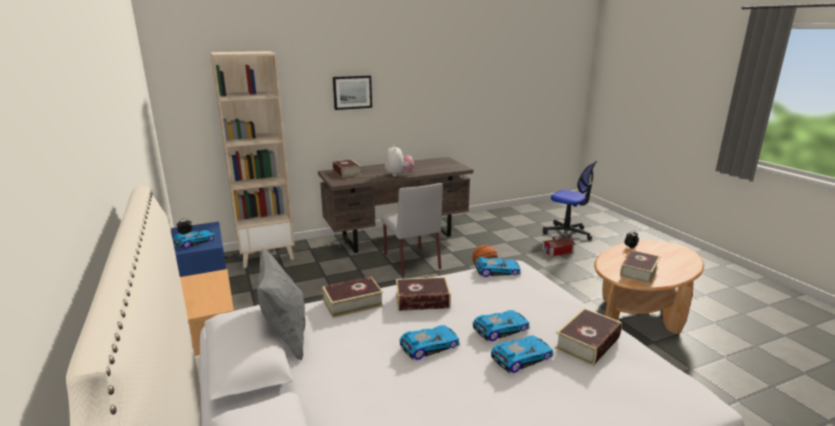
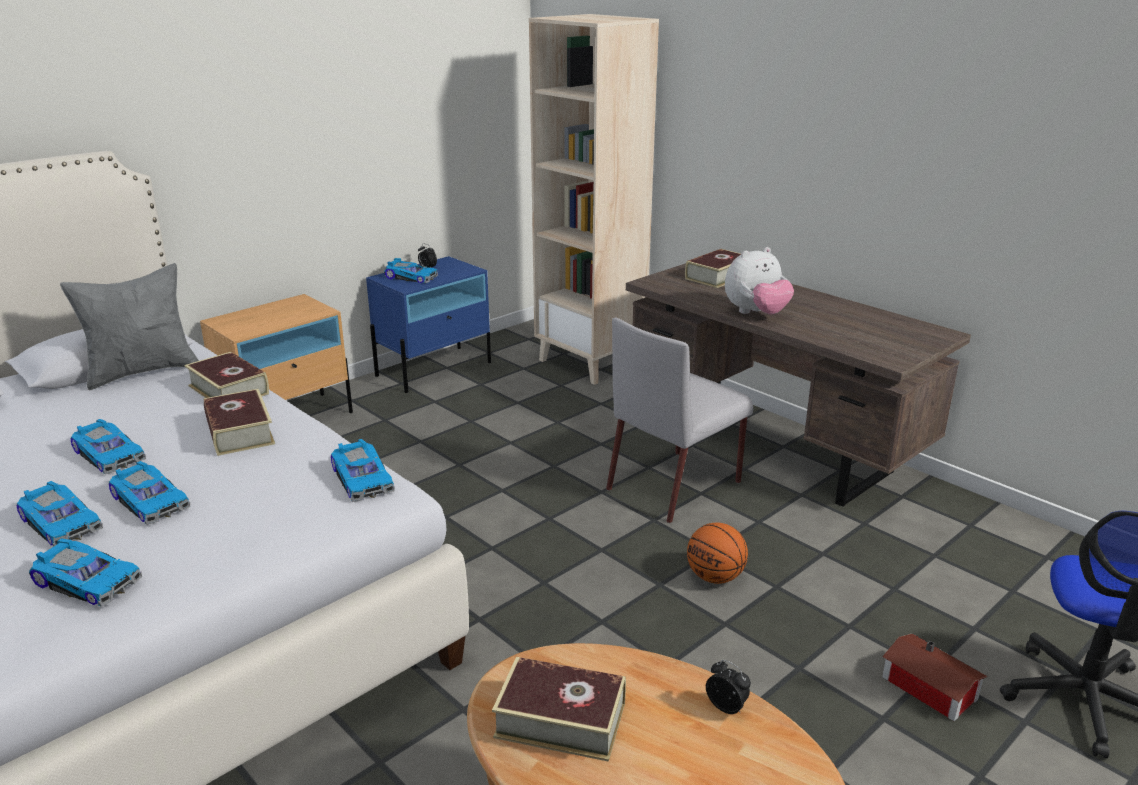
camera: 70 degrees right, 5 degrees up
picture [333,76,372,110] -> none
book [555,308,622,366] -> toy car [29,539,142,607]

